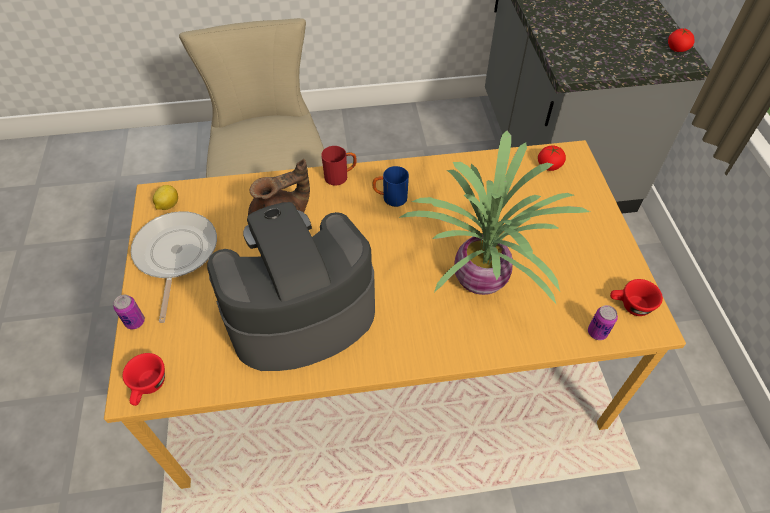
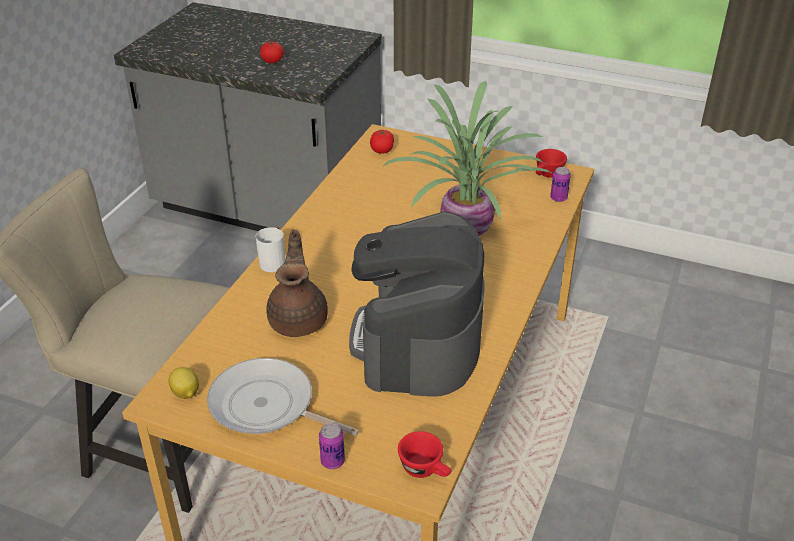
camera: 60 degrees left, 15 degrees down
red mug [321,146,357,186] -> white mug [256,227,285,272]
blue mug [373,166,409,207] -> none
tomato [668,28,695,52] -> tomato moved to [260,42,284,63]

